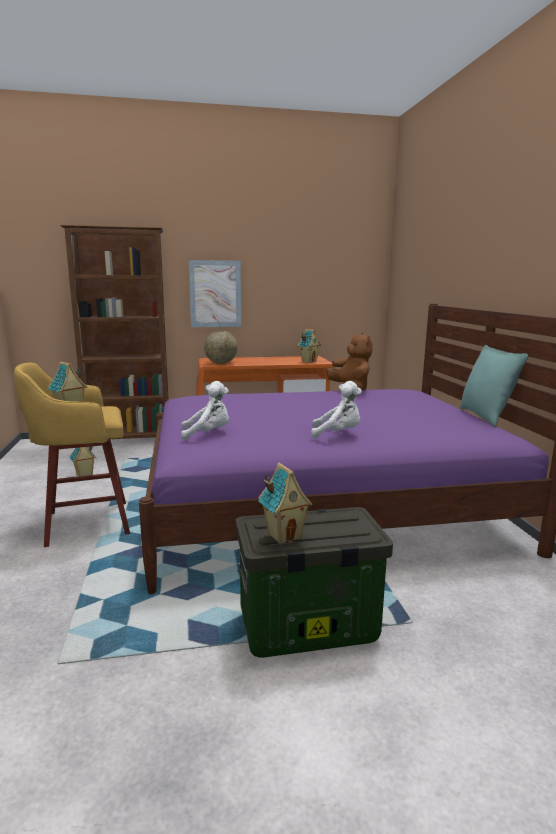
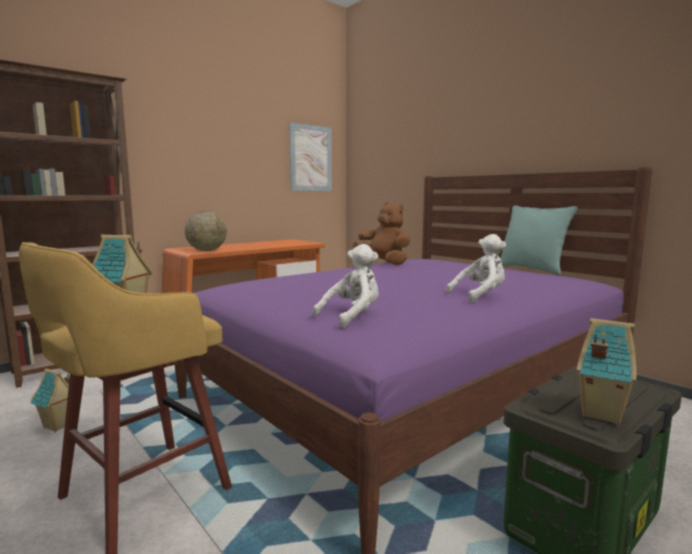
camera: 30 degrees left, 5 degrees down
picture [189,260,241,327] -> picture moved to [289,123,332,191]
toy house [298,329,321,363] -> none

